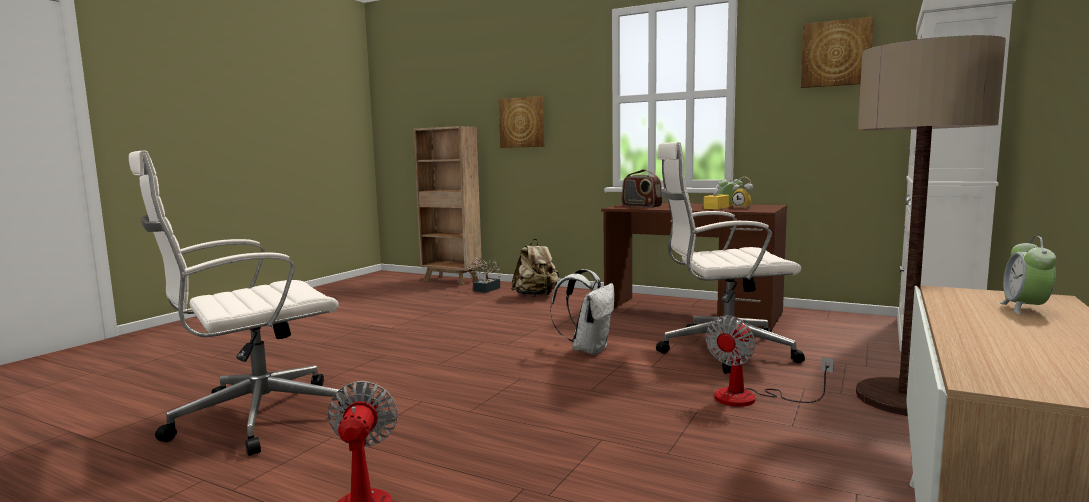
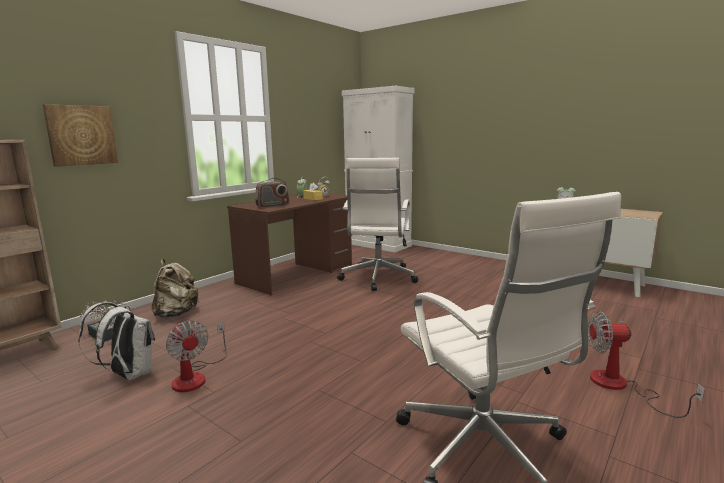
camera: 80 degrees left, 5 degrees up
white backpack [550,269,614,355] -> white backpack moved to [78,302,155,380]
fan [705,315,834,407] -> fan moved to [166,320,227,392]
picture [801,16,874,88] -> none
floor lamp [856,35,1006,416] -> none

